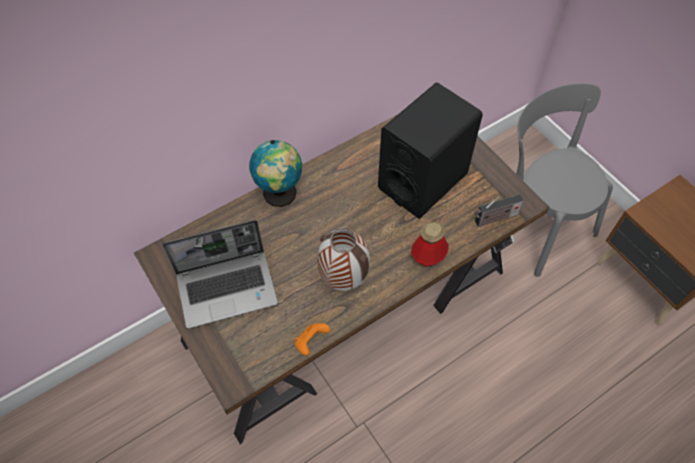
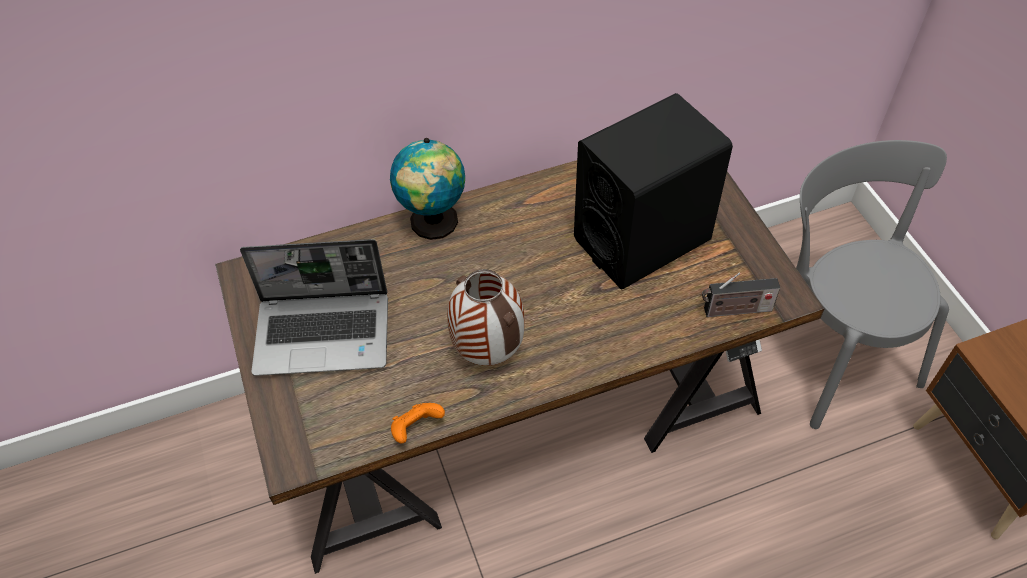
camera: 15 degrees right, 5 degrees down
bottle [411,221,449,266] -> none

